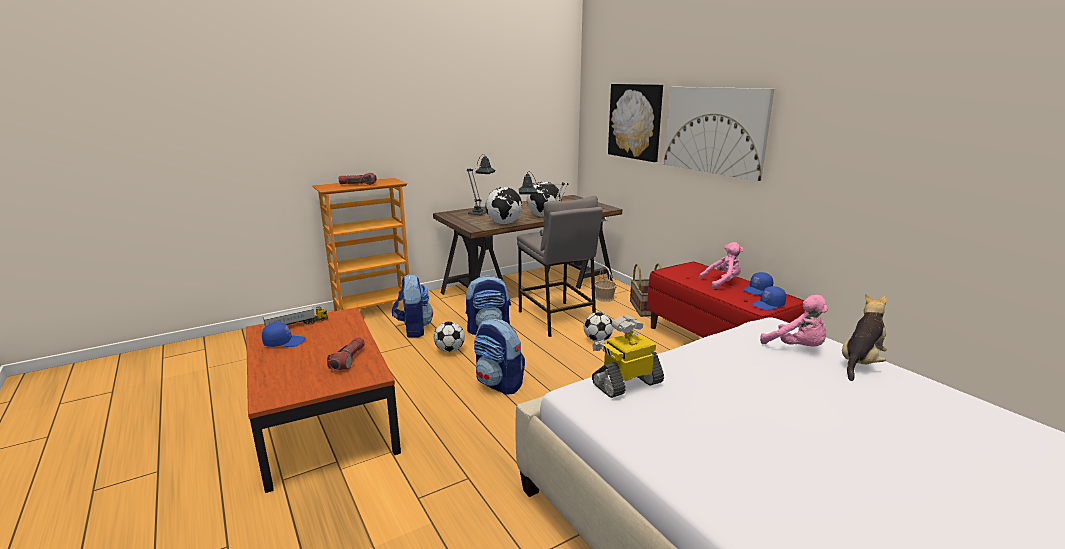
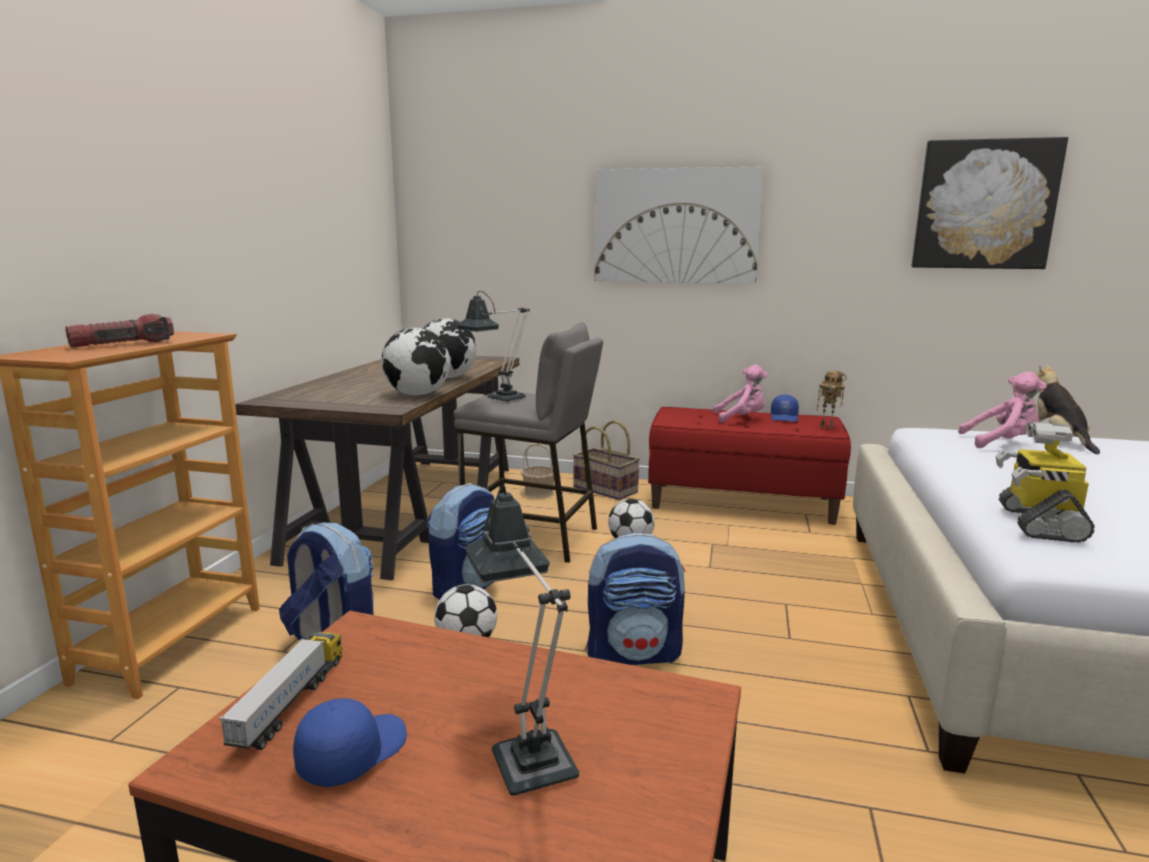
camera: 45 degrees left, 5 degrees down
flashlight [327,337,365,370] -> none
table lamp [467,154,495,216] -> table lamp moved to [465,485,579,796]
picture [608,84,663,162] -> picture moved to [912,137,1068,269]
pink plush toy [699,242,744,289] -> pink plush toy turned 60 degrees clockwise [713,365,768,423]
blue cap [752,286,786,311] -> toy robot [817,371,847,429]

